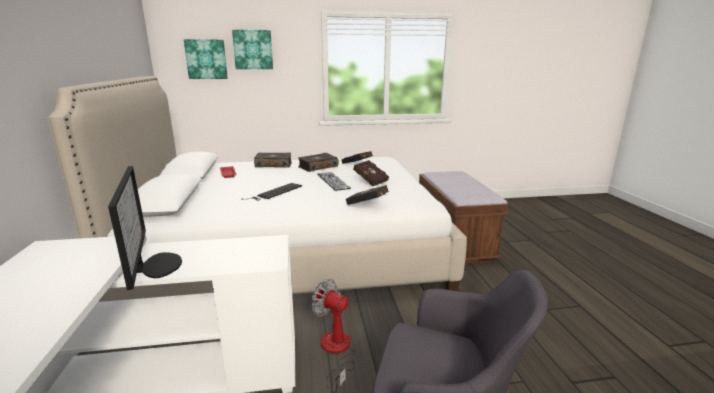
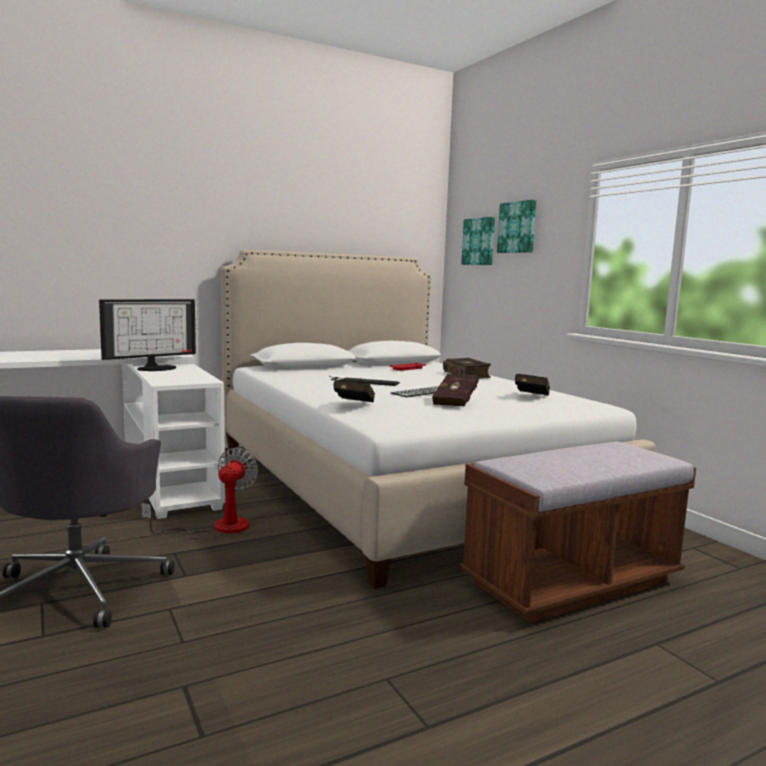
camera: 70 degrees right, 10 degrees down
book [298,153,339,172] -> none

